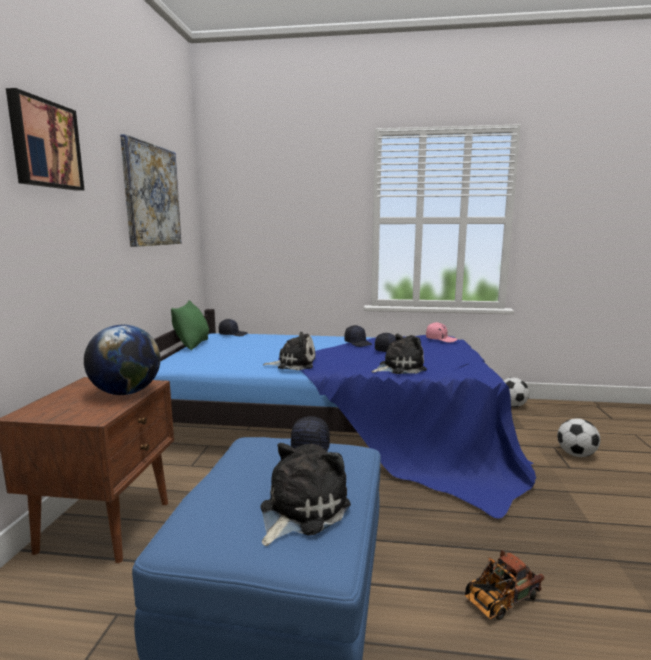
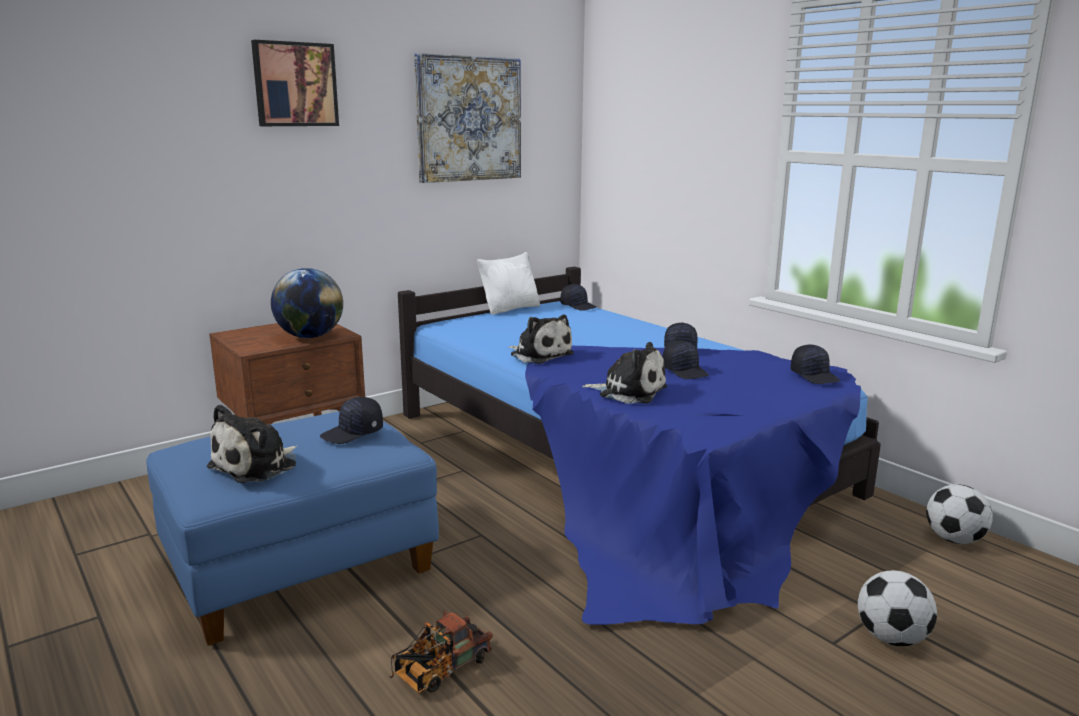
camera: 45 degrees right, 5 degrees up
green pillow [171,300,209,351] -> white pillow [477,252,540,315]
plush toy [260,443,351,546] -> plush toy turned 135 degrees clockwise [207,404,297,483]
pink cap [426,322,458,343] -> black cap [791,345,841,384]
toy truck [465,550,544,620] -> toy truck turned 60 degrees counterclockwise [390,611,493,693]

